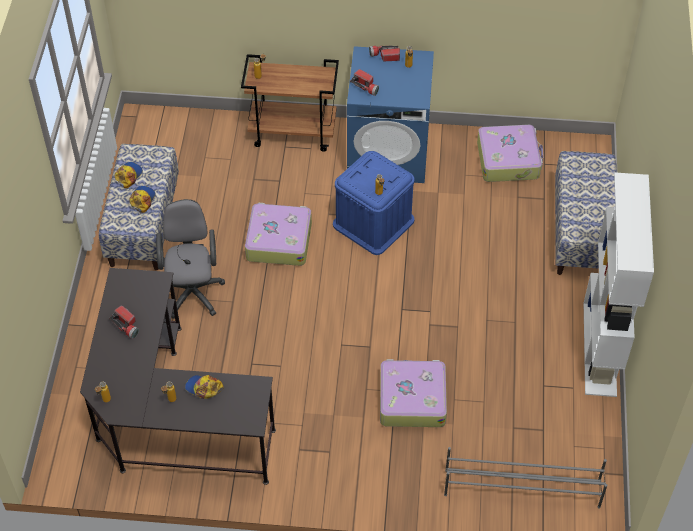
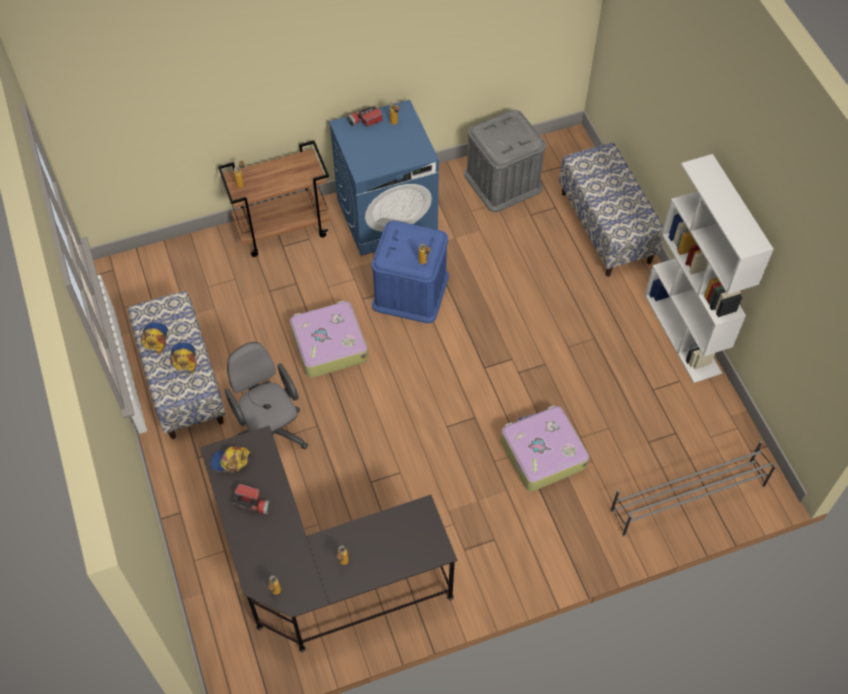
camera: 25 degrees left, 5 degrees up
cap [185,375,224,399] -> cap moved to [211,446,251,472]
flashlight [350,69,379,96] -> none
suitcase [477,125,543,182] -> grey storage box [464,110,546,212]

